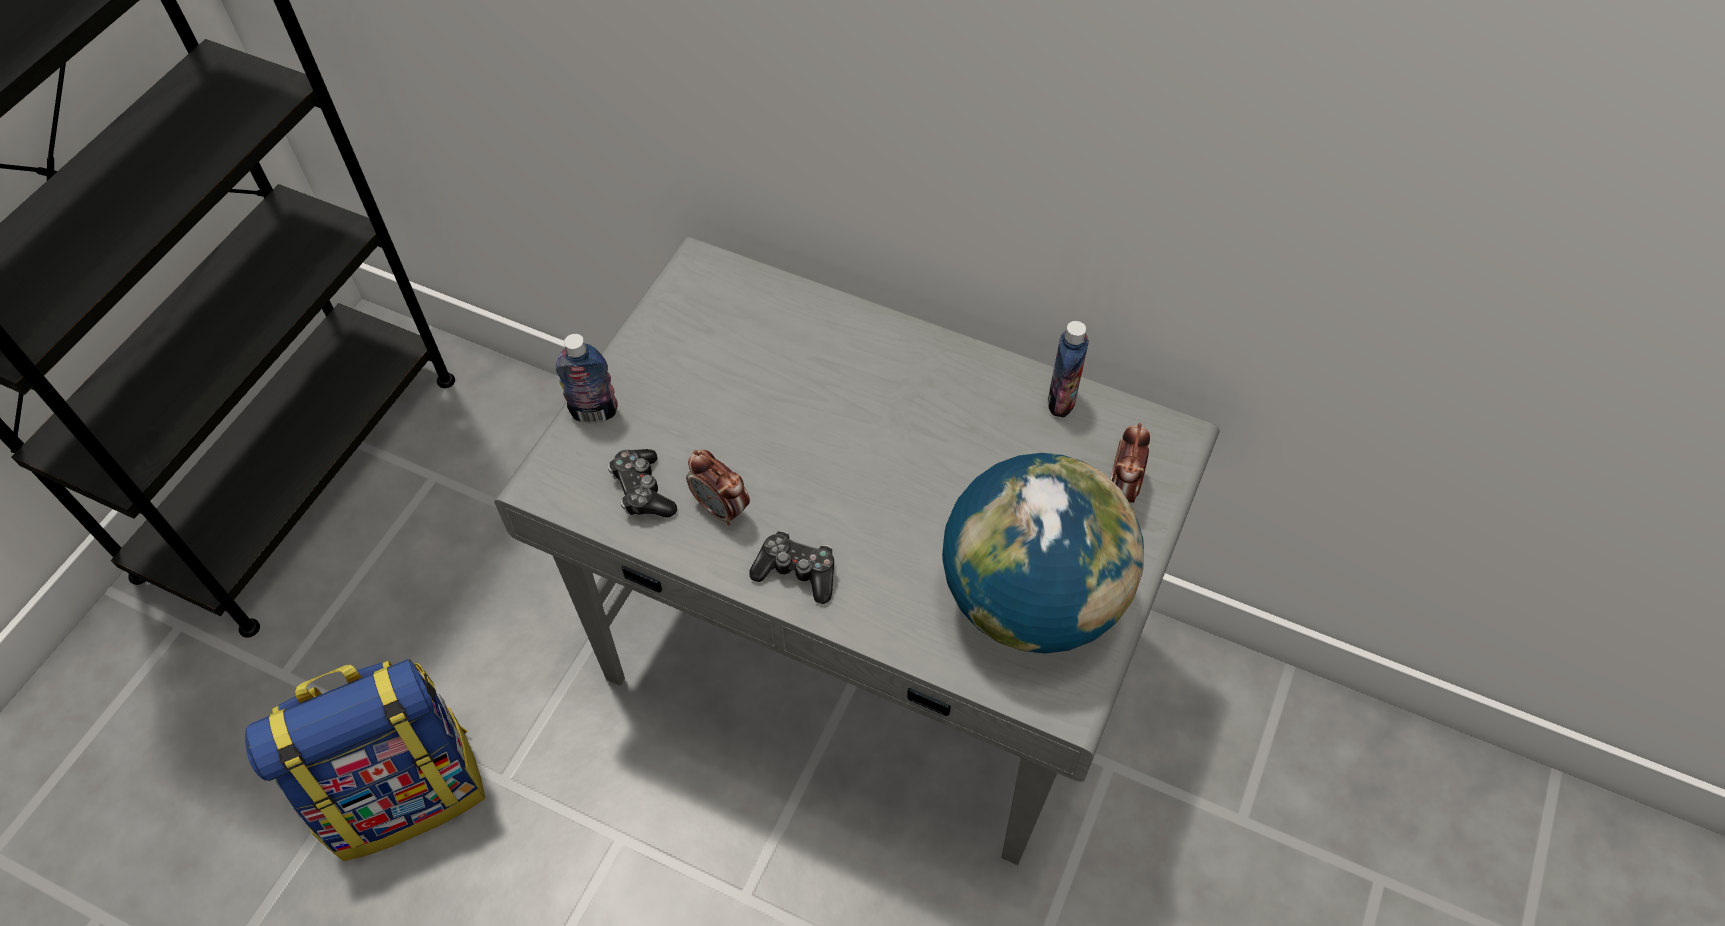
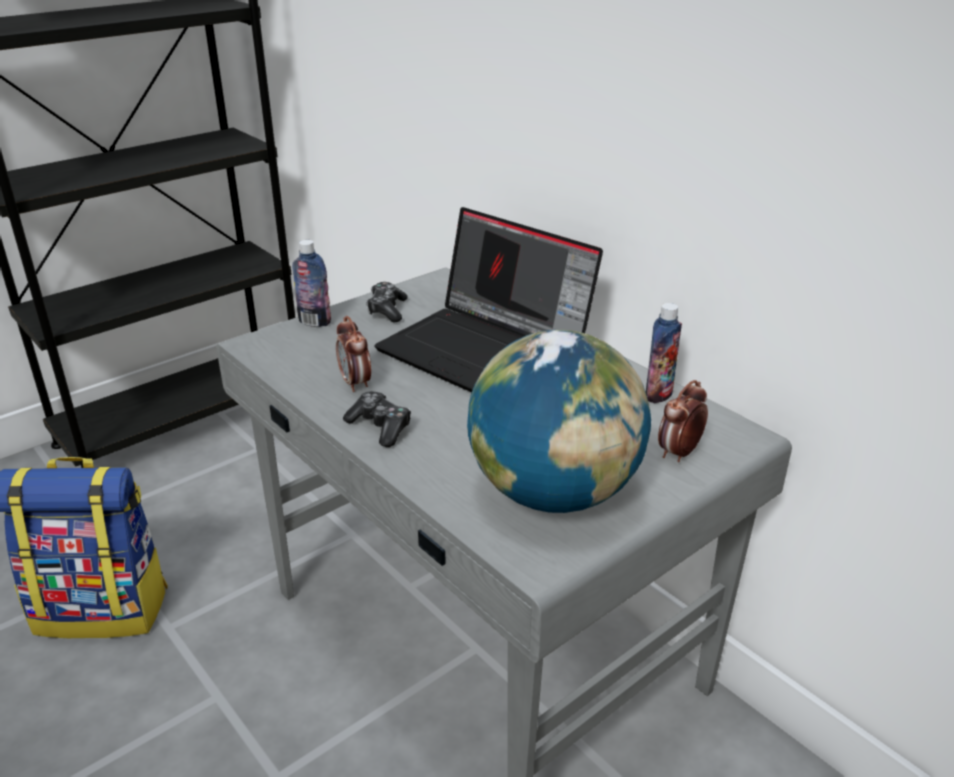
camera: 25 degrees right, 25 degrees down
game controller [608,449,677,518] -> game controller moved to [366,282,408,322]
none -> laptop [374,207,603,392]

